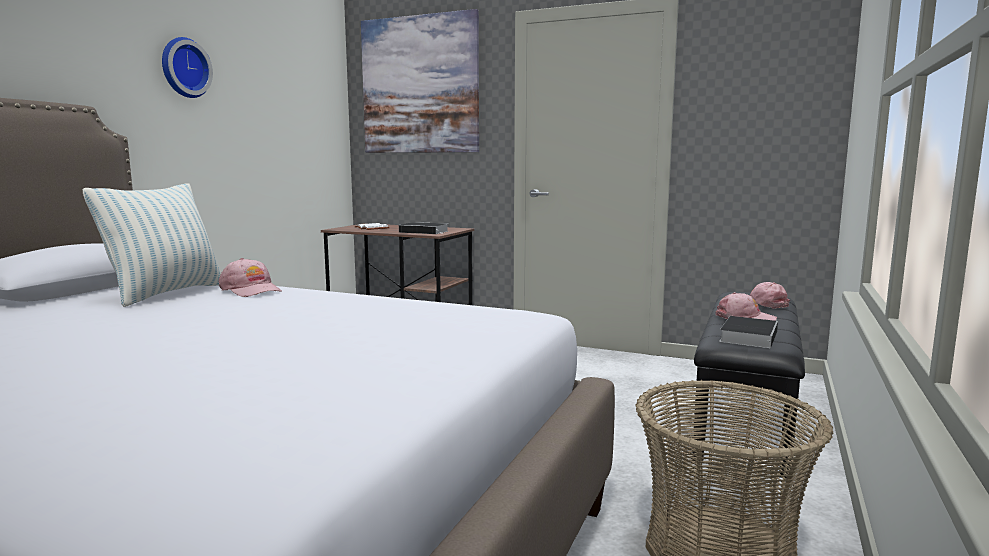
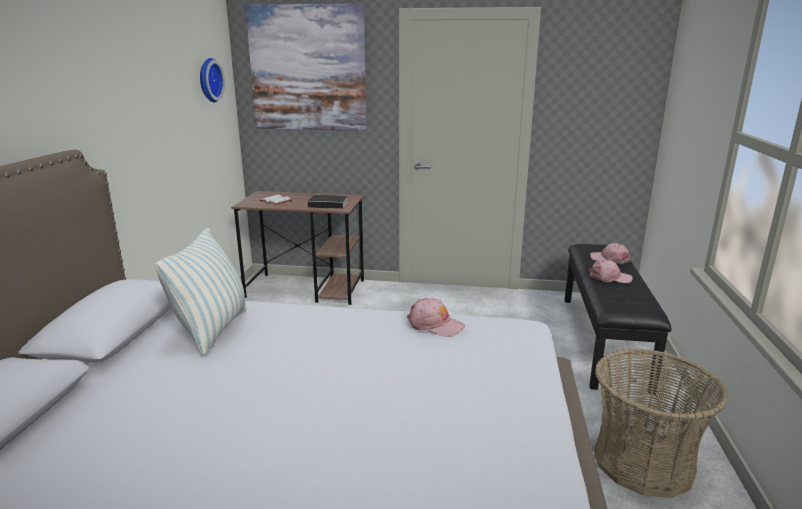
camera: 15 degrees left, 10 degrees up
wall clock [162,37,213,98] -> wall clock moved to [200,58,225,102]
pink cap [219,258,282,297] -> pink cap moved to [407,298,465,337]
book [719,316,778,348] -> none

